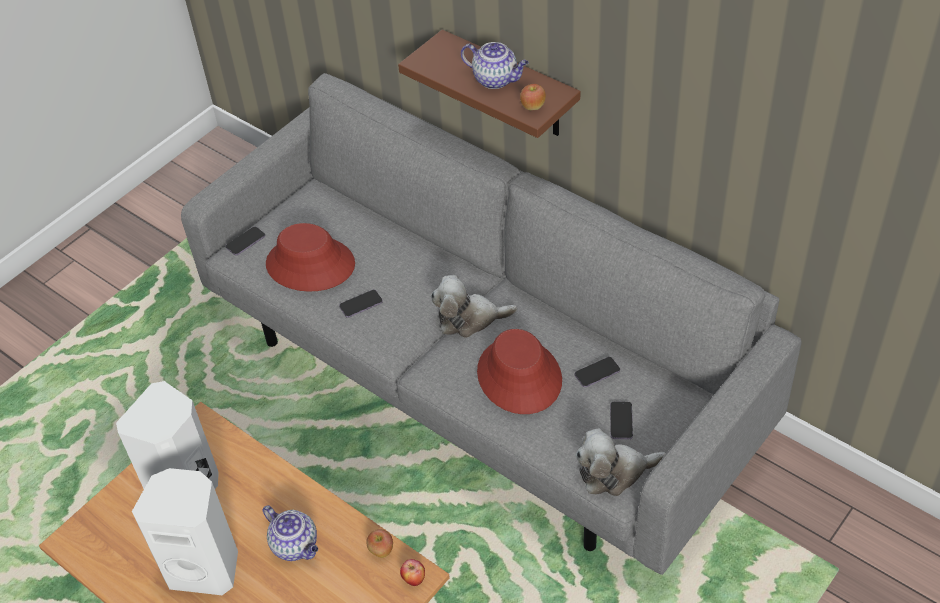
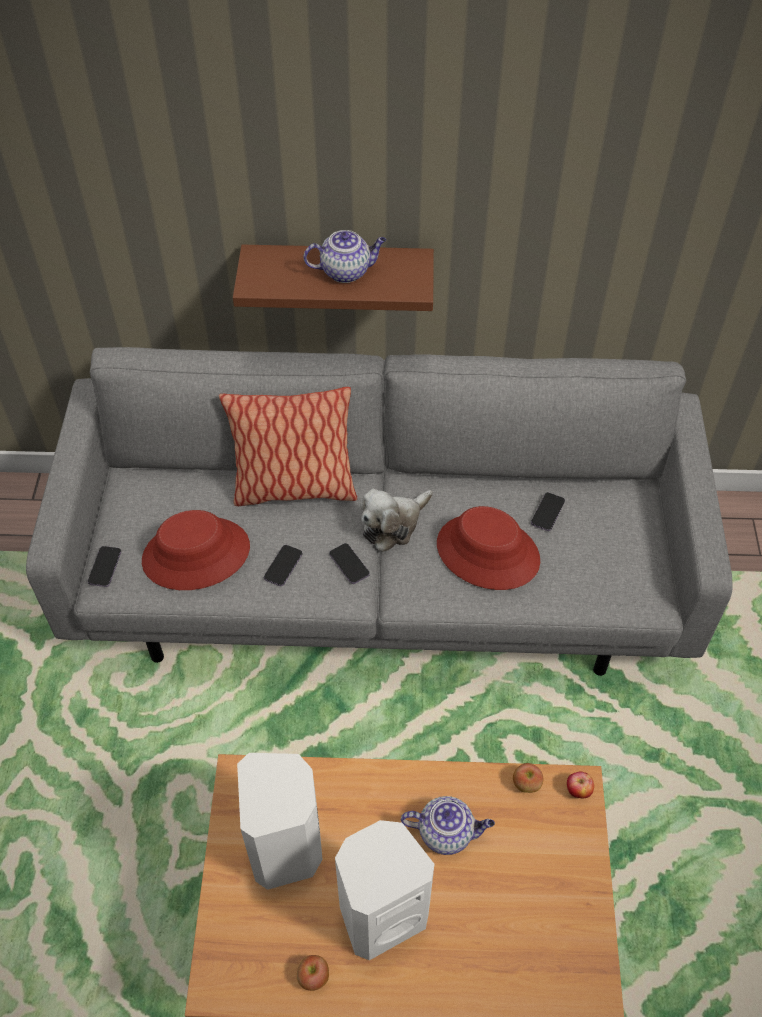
camera: 40 degrees left, 5 degrees up
apple [520,84,546,110] -> apple moved to [297,955,329,991]
plush toy [575,429,666,496] -> none
phone [610,401,633,439] -> phone moved to [329,543,370,584]
none -> pillow [219,387,357,506]

